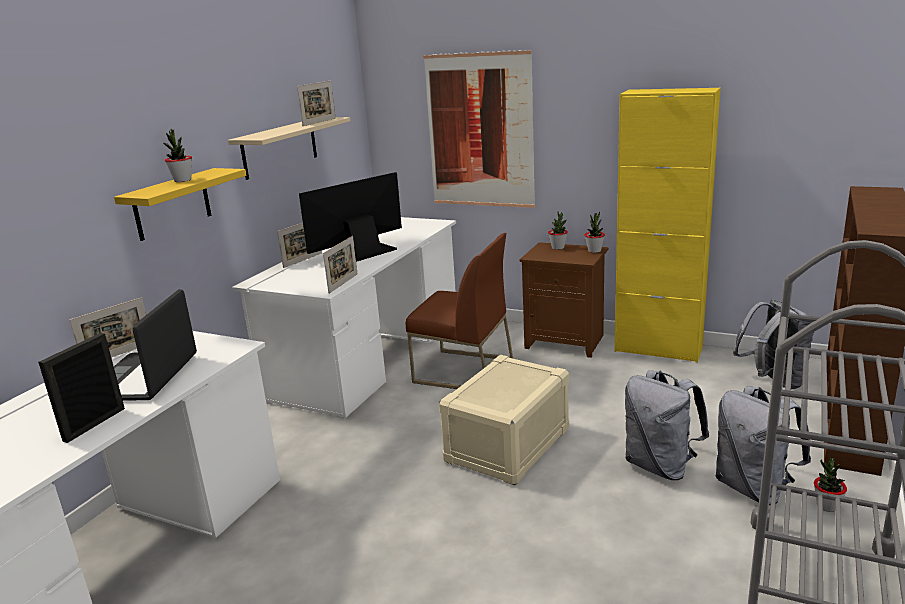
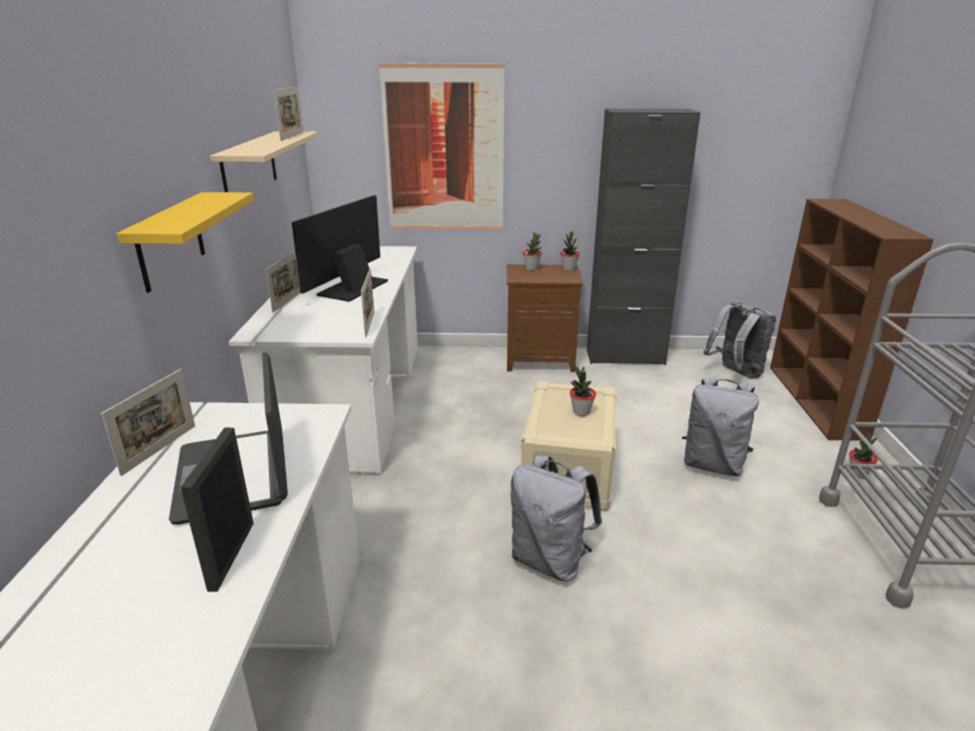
camera: 25 degrees left, 5 degrees up
potted plant [164,129,192,182] -> potted plant moved to [570,364,596,416]
brown chair [406,233,513,389] -> none
yellow cabinet [615,88,721,363] -> black cabinet [587,109,701,365]
grey backpack [715,386,811,505] -> grey backpack moved to [511,456,602,581]

